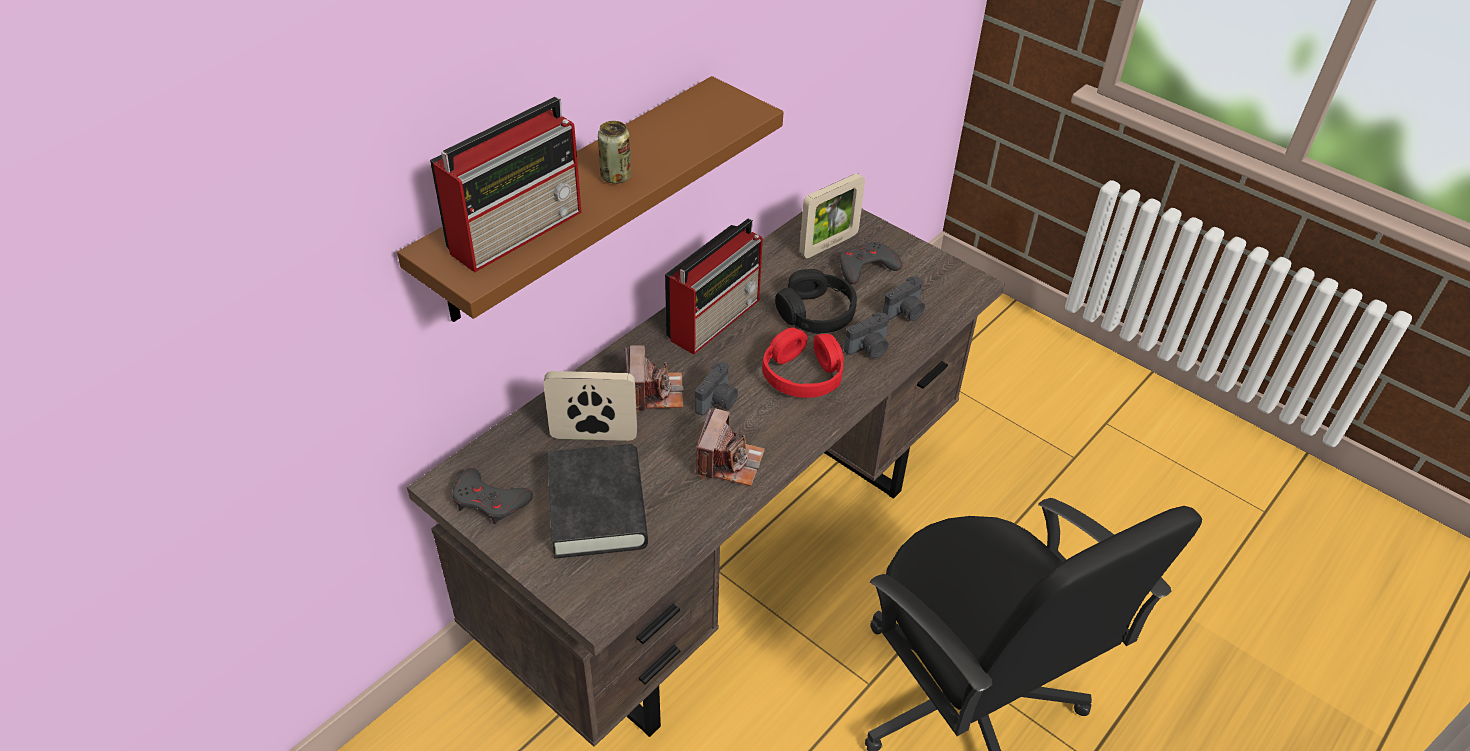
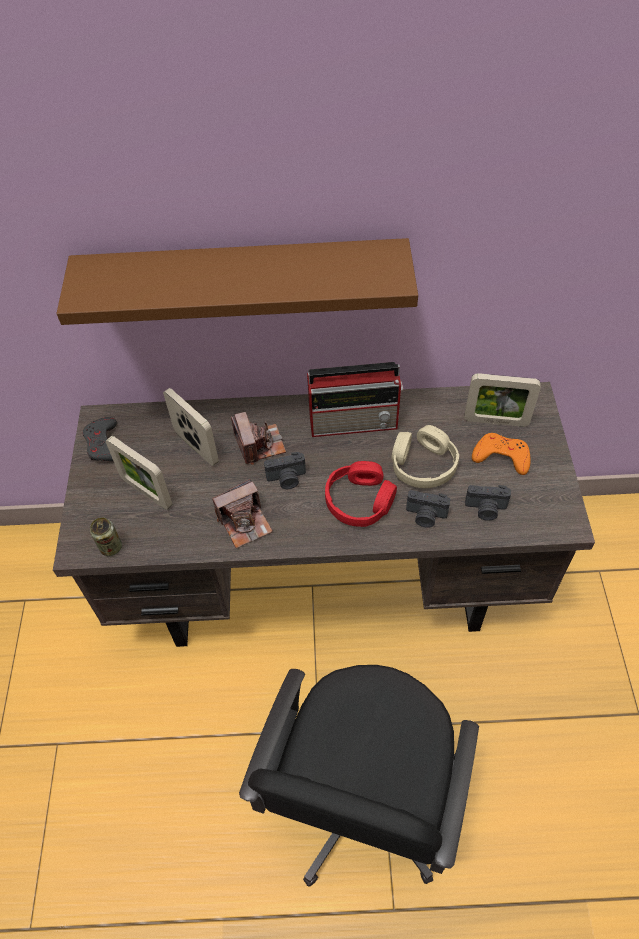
camera: 50 degrees right, 10 degrees up
radio [430,97,582,272] -> none
black book [547,444,648,559] -> picture frame [106,436,172,510]
can [598,121,631,184] -> can moved to [90,517,122,556]
camera [625,345,684,413] -> camera turned 60 degrees counterclockwise [231,412,286,465]
black headphones [775,269,857,334] -> beige headphones [391,425,459,488]
grey game controller [840,242,902,284] -> orange game controller [472,433,530,475]

